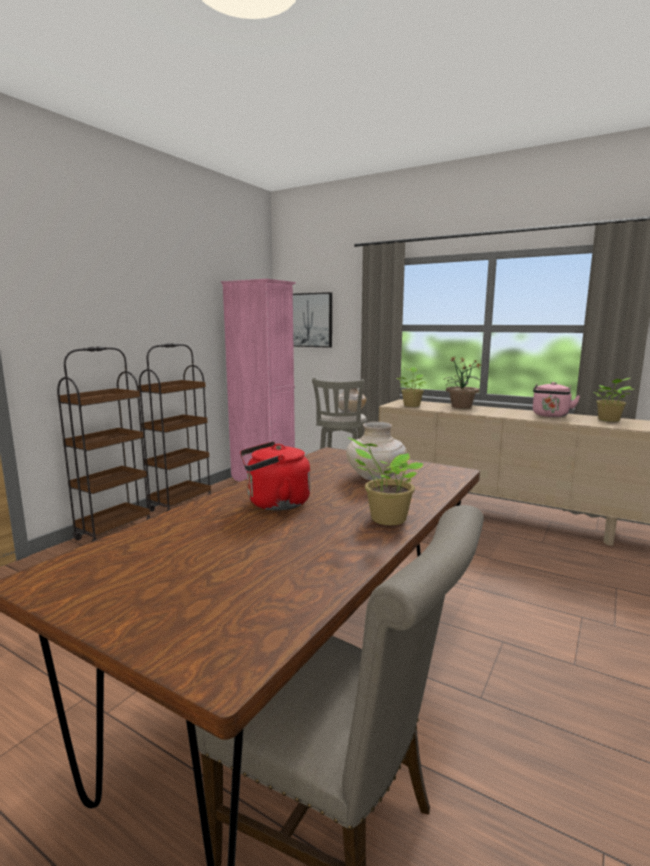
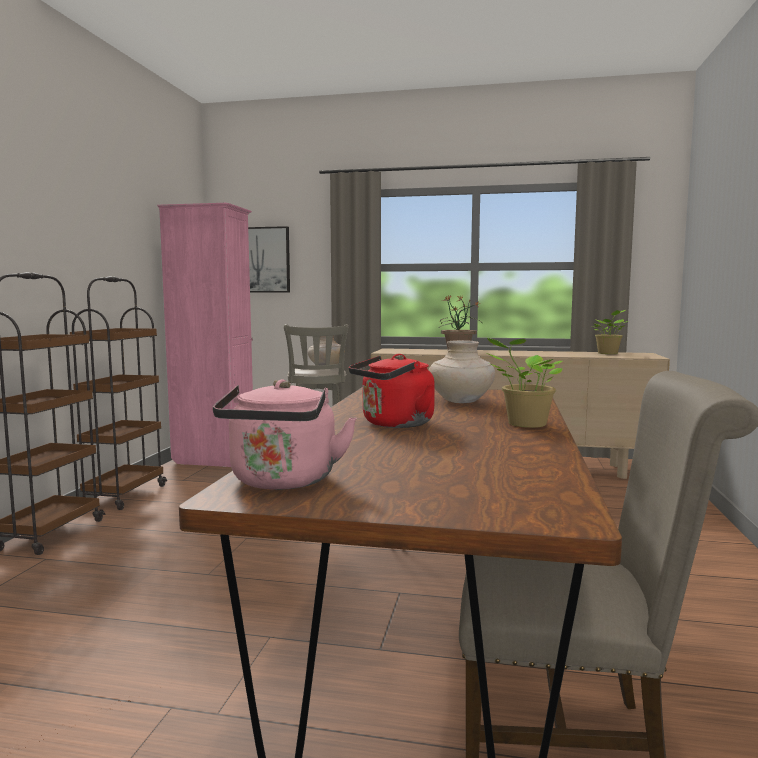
camera: 20 degrees left, 5 degrees down
potted plant [397,367,428,407] -> none
pink kettle [533,382,580,417] -> pink kettle moved to [213,379,357,490]

